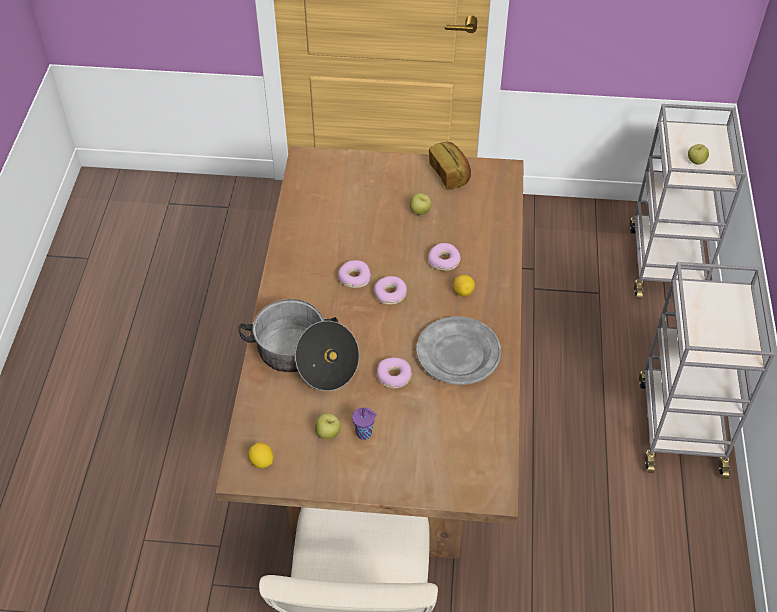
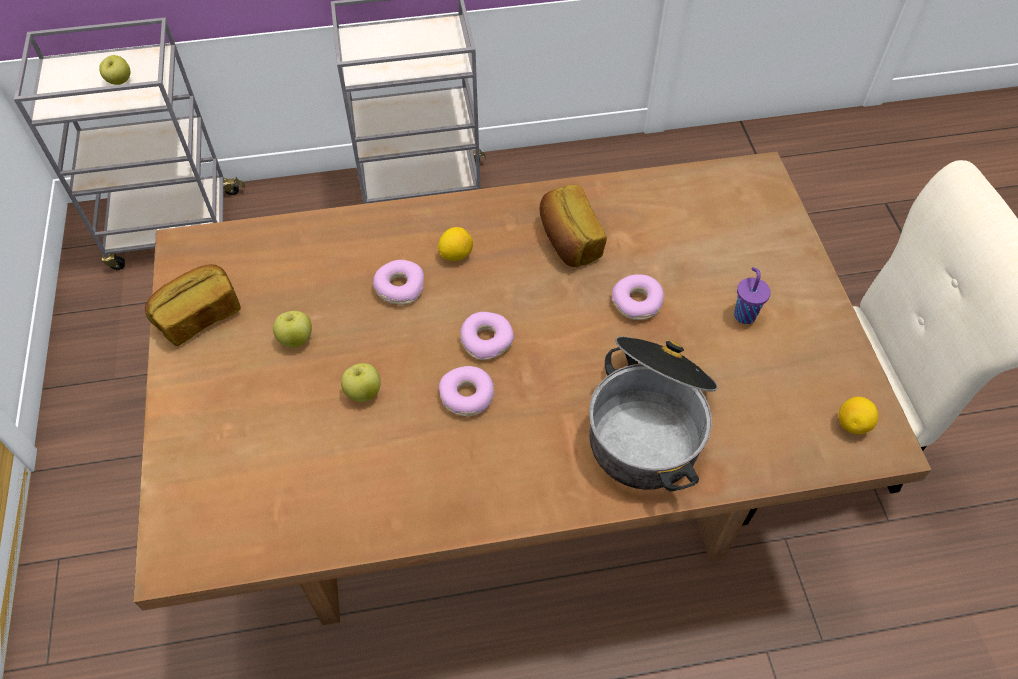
camera: 105 degrees left, 5 degrees up
apple [315,413,341,439] -> apple moved to [341,363,381,402]
grey plate [416,316,501,385] -> bread [540,185,607,267]

